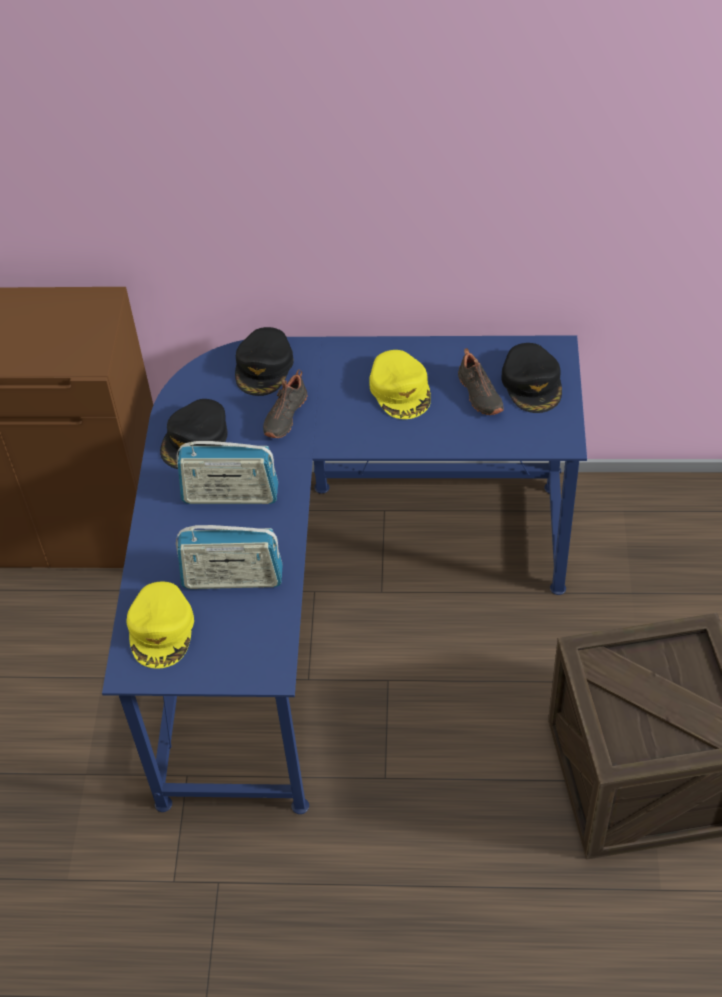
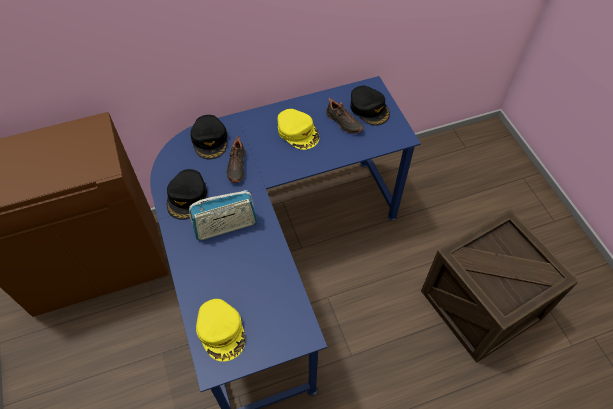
camera: 25 degrees left, 5 degrees up
radio [176,525,283,589] -> none

